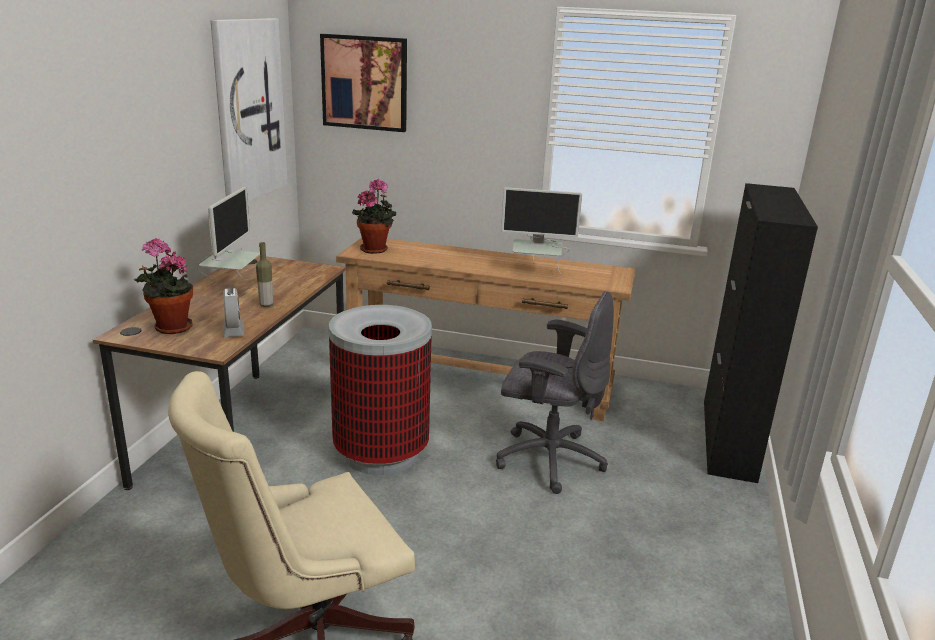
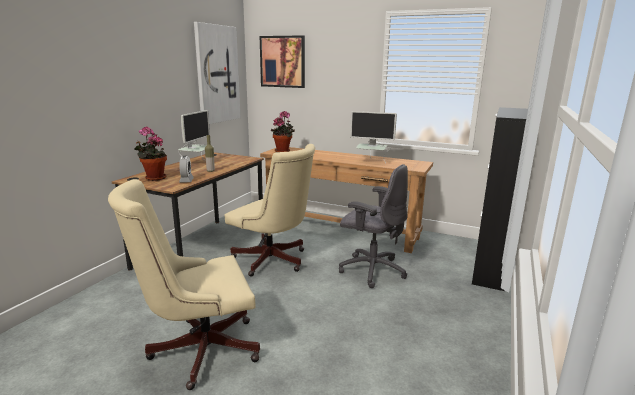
camera: 10 degrees right, 5 degrees down
trash can [329,305,432,475] -> beige office chair [224,144,315,277]

